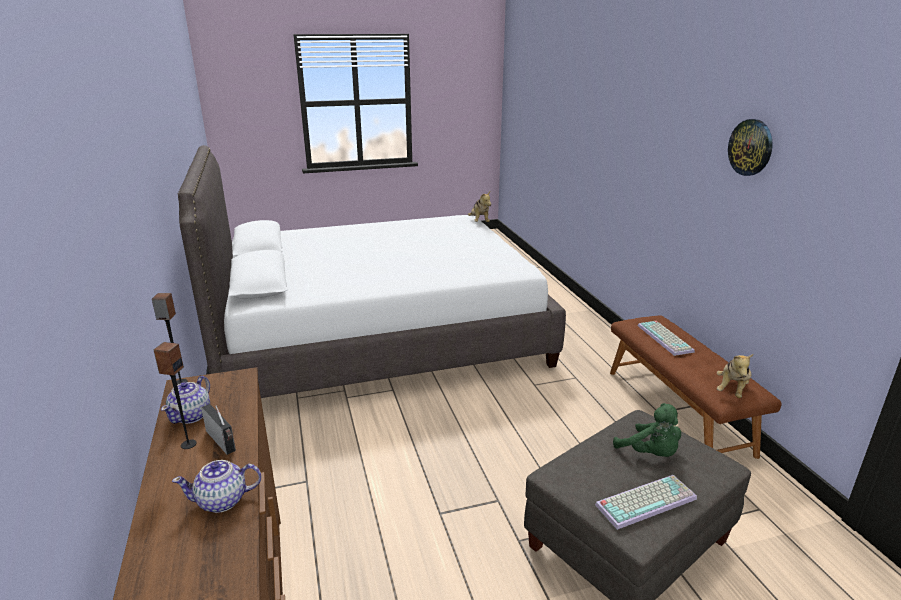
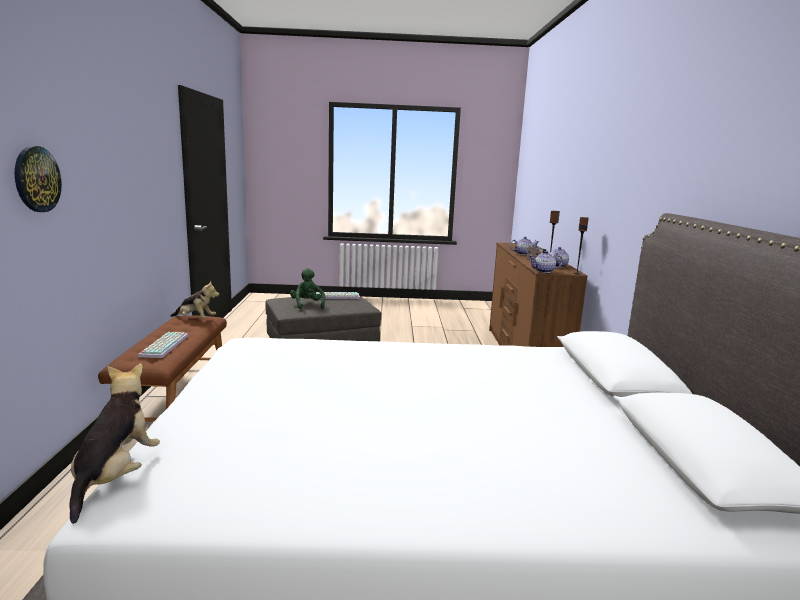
camera: 165 degrees left, 10 degrees down
plush toy [717,354,753,398] -> plush toy turned 60 degrees clockwise [170,281,219,318]
wall clock [728,119,772,176] -> wall clock moved to [14,146,62,212]
none -> teapot [529,251,563,273]

